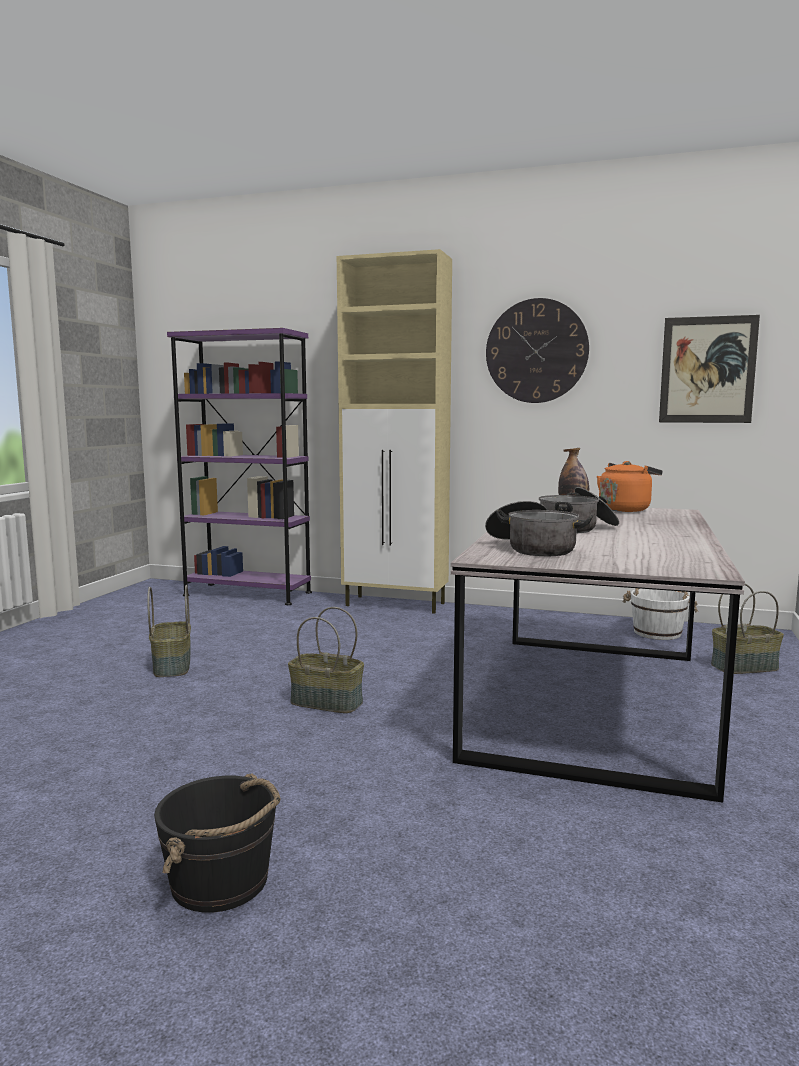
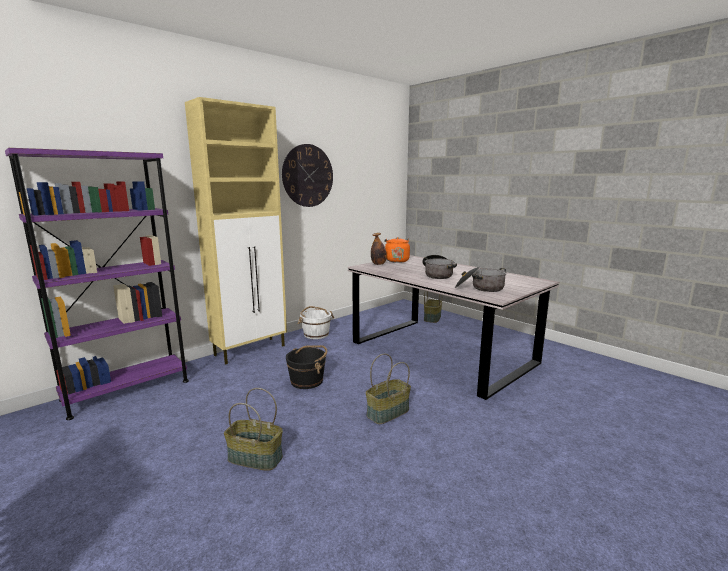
camera: 60 degrees left, 5 degrees up
black bucket [154,774,280,913] -> black bucket moved to [286,345,327,389]
white bucket [622,588,698,640] -> white bucket moved to [297,306,334,339]
picture [659,315,760,423] -> none

